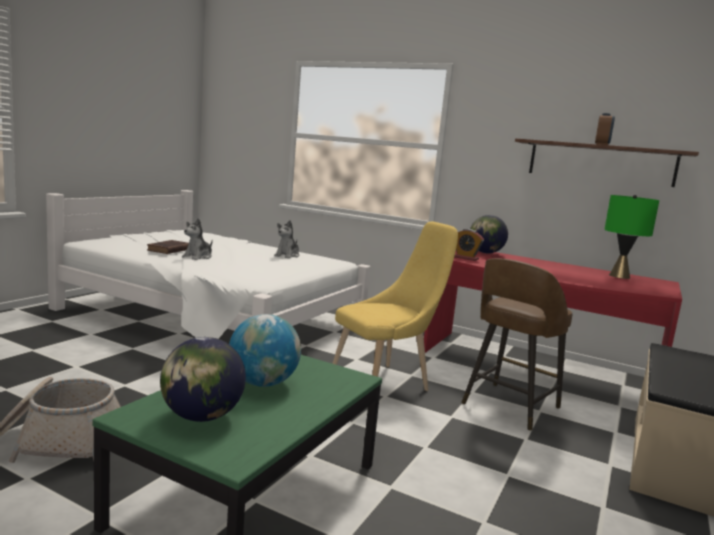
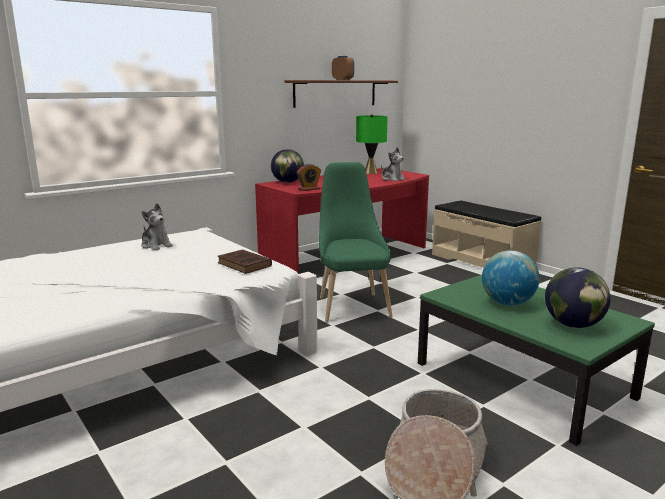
camera: 65 degrees left, 5 degrees up
brown book [147,240,189,254] -> brown book moved to [217,249,272,274]
plush toy [182,218,213,260] -> plush toy moved to [381,147,406,181]
yellow chair [332,221,458,391] -> green chair [319,162,393,322]
brown stool [461,258,572,431] -> none

